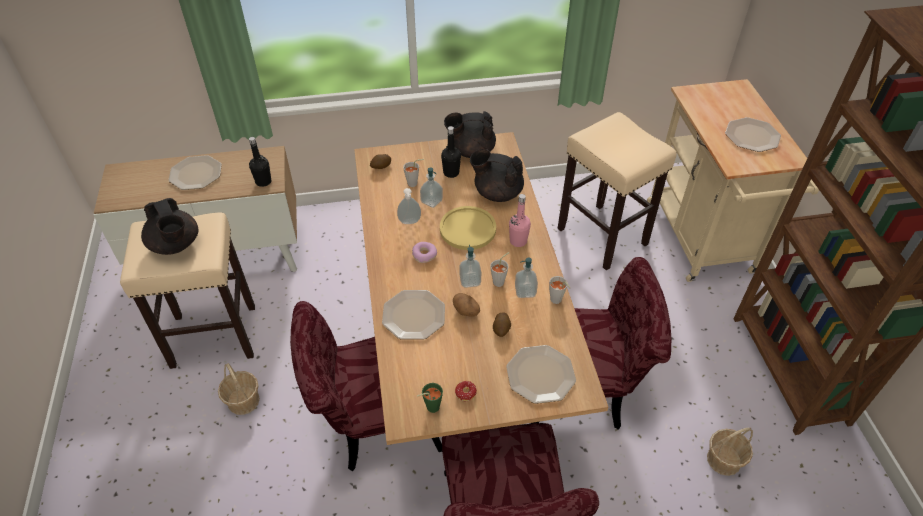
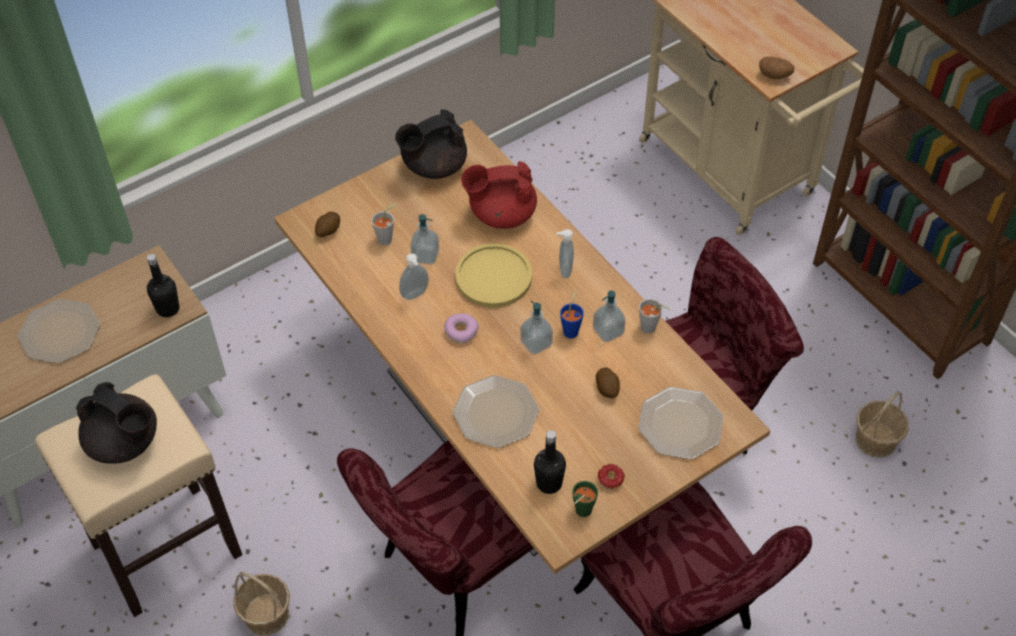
camera: 25 degrees left, 5 degrees up
black bottle [441,126,461,178] -> black bottle moved to [534,430,566,494]
potato [453,293,480,317] -> potato moved to [759,56,794,79]
black teapot [470,149,524,202] -> red teapot [461,161,537,229]
grey cup [490,252,509,287] -> blue cup [560,292,584,339]
pink bottle [509,194,531,247] -> soap dispenser [556,229,574,278]
beige stool [557,112,677,271] -> none
plate [725,117,781,152] -> none

